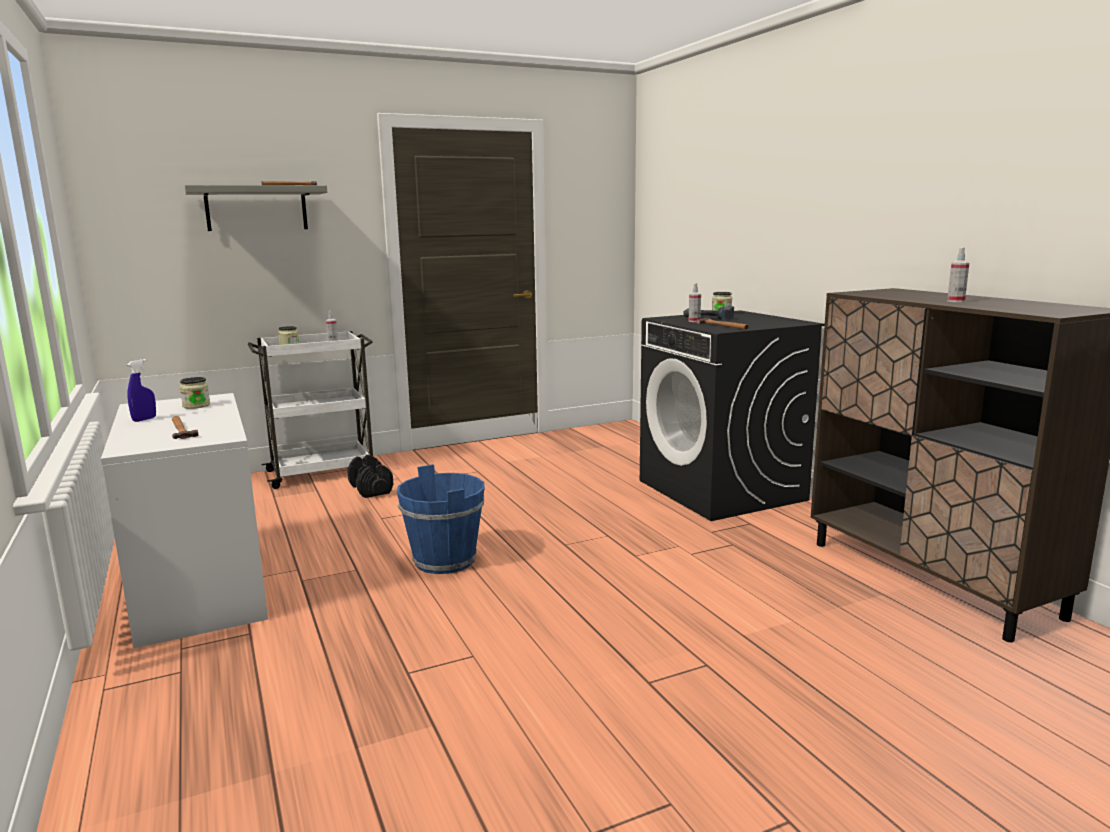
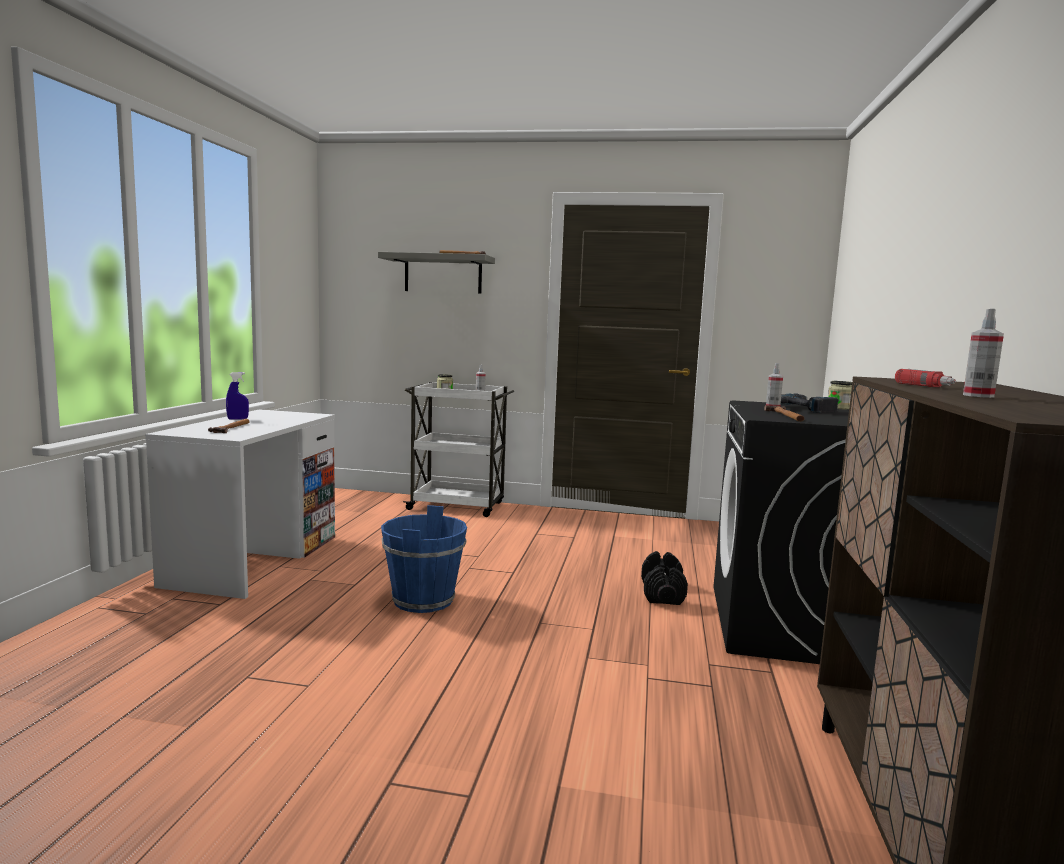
camera: 35 degrees right, 5 degrees down
jar [180,377,210,409] -> none
black dumbbell [347,455,393,498] -> black dumbbell moved to [641,551,688,605]
none -> power drill [895,369,956,387]

